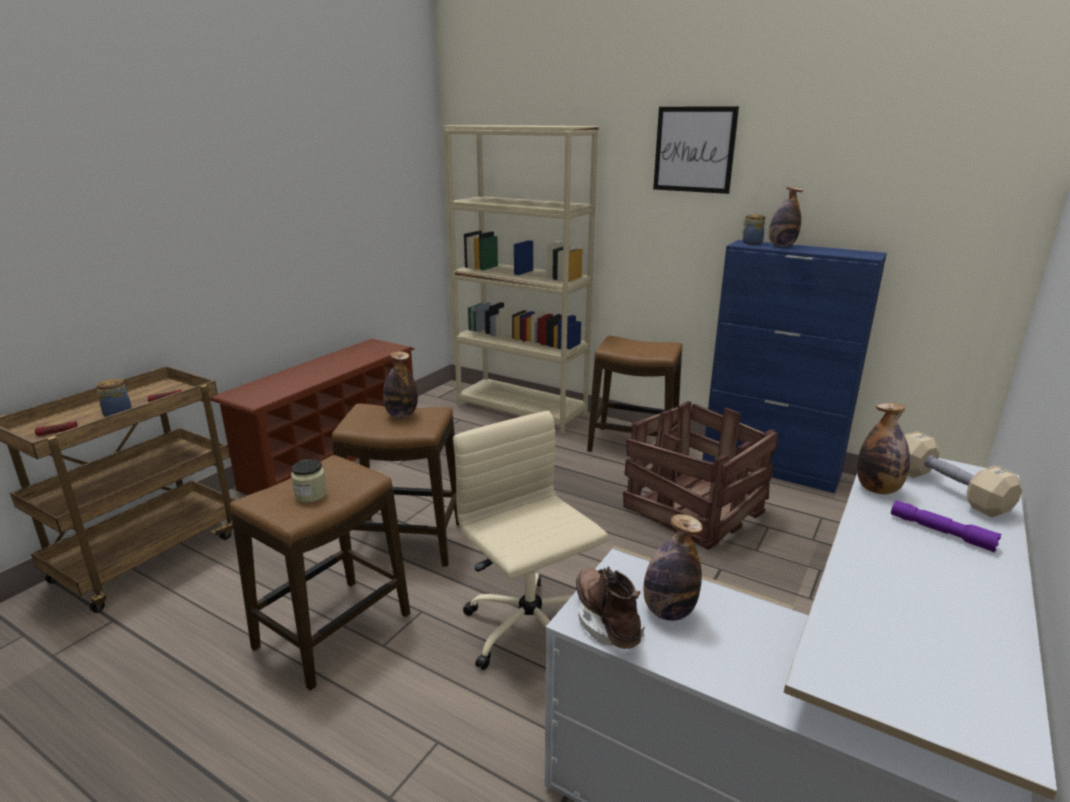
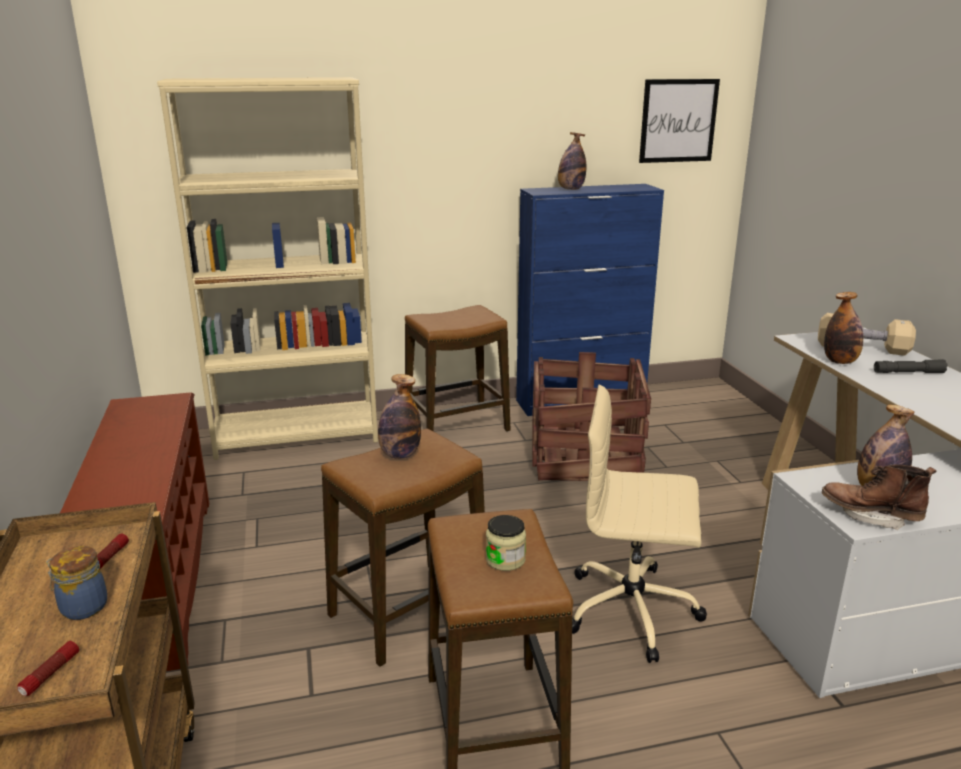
camera: 45 degrees left, 0 degrees up
picture [653,106,739,194] -> picture moved to [639,79,720,163]
jar [742,214,766,245] -> none
purple flashlight [891,500,1001,553] -> grey flashlight [874,359,948,373]

